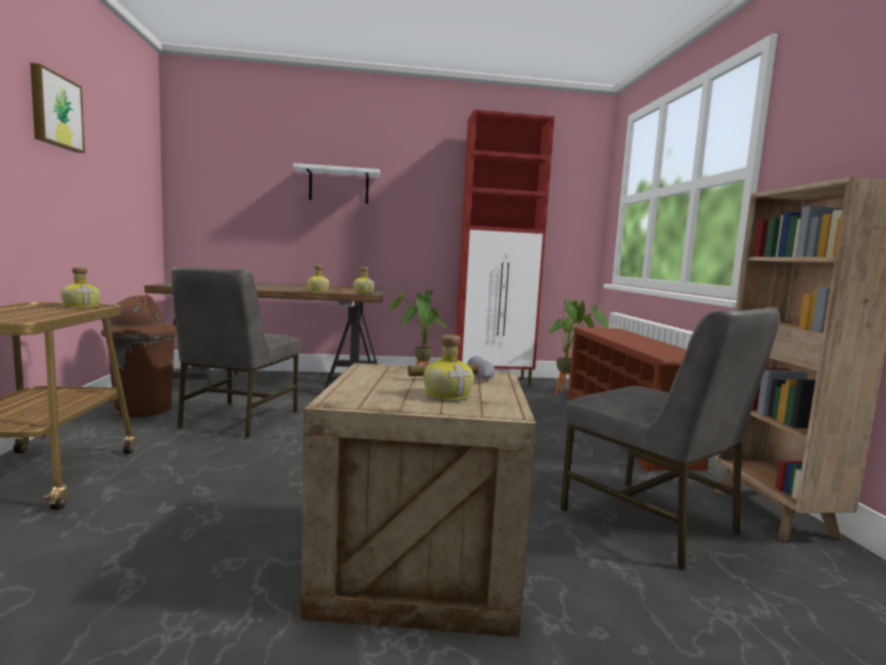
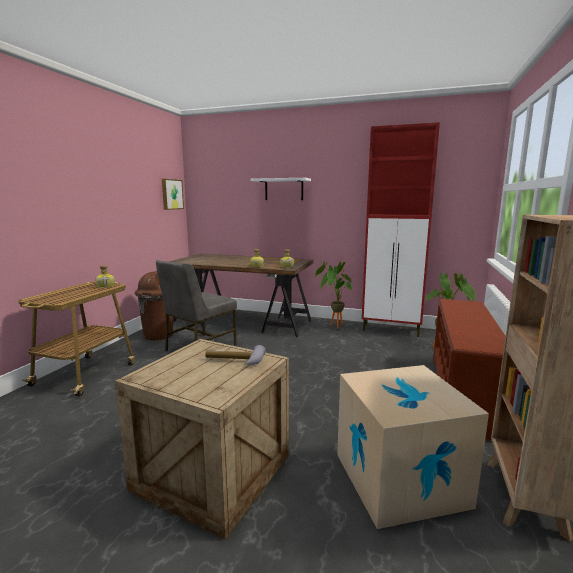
camera: 25 degrees right, 5 degrees up
picture [30,63,85,153] -> picture moved to [162,179,184,210]
bottle [424,335,474,401] -> none
grey chair [560,307,780,570] -> cardboard box [337,365,489,529]

